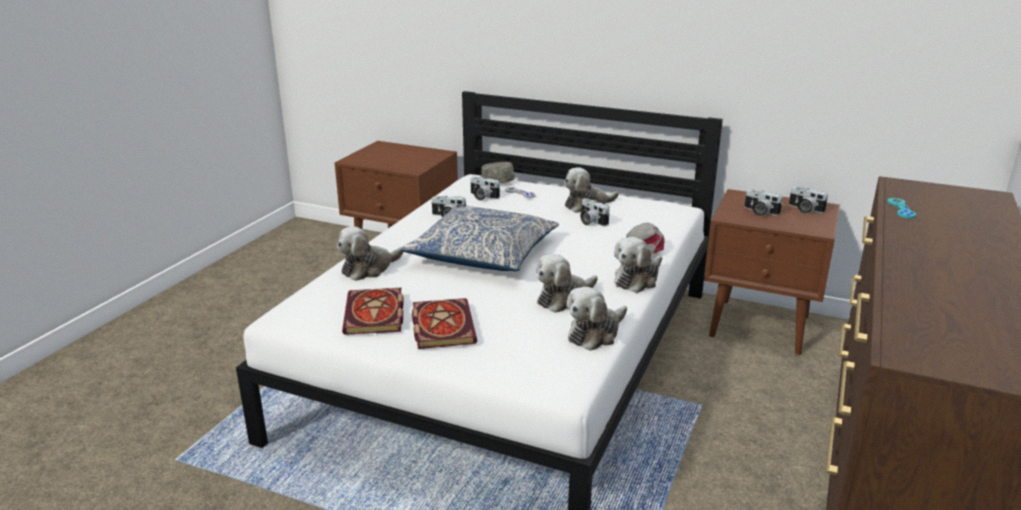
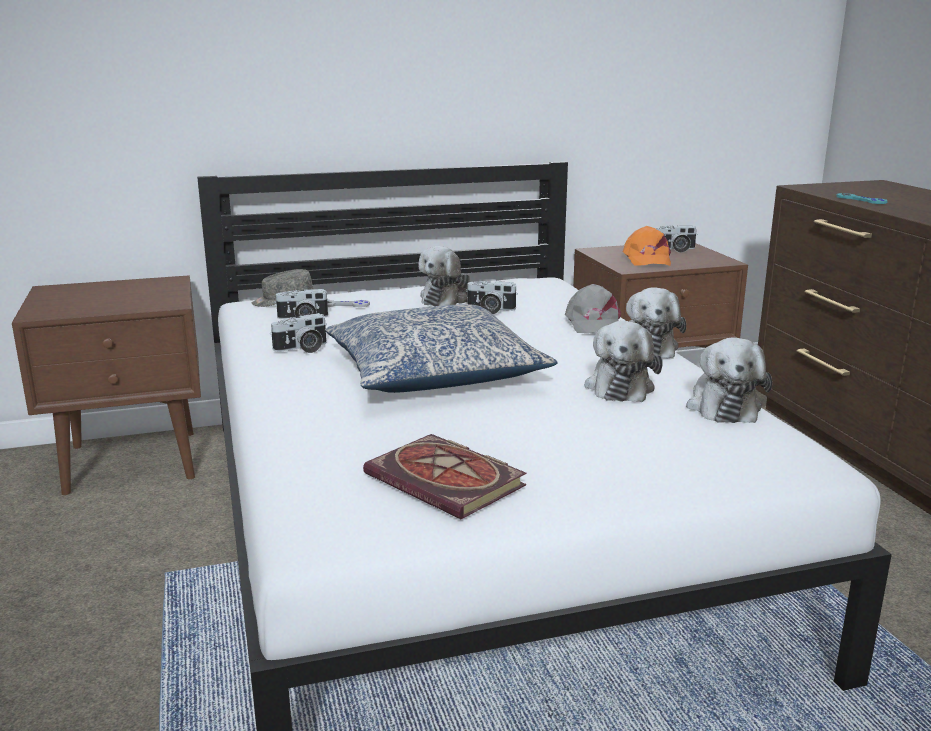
camera: 40 degrees left, 5 degrees down
plush toy [337,226,403,281] -> none
book [412,298,477,349] -> none
camera [744,189,783,216] -> orange cap [623,226,671,266]

